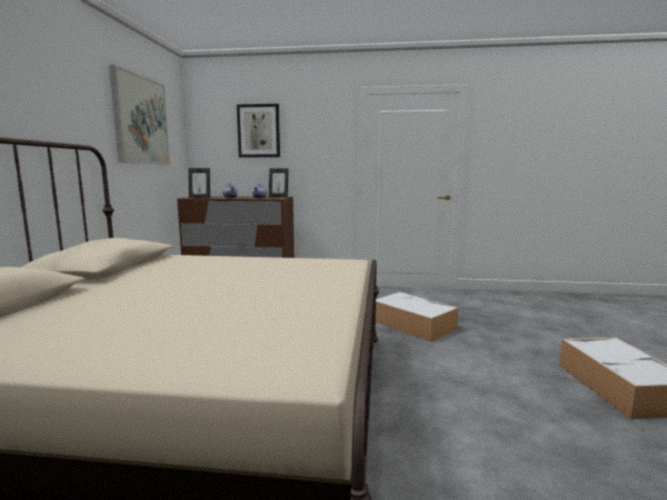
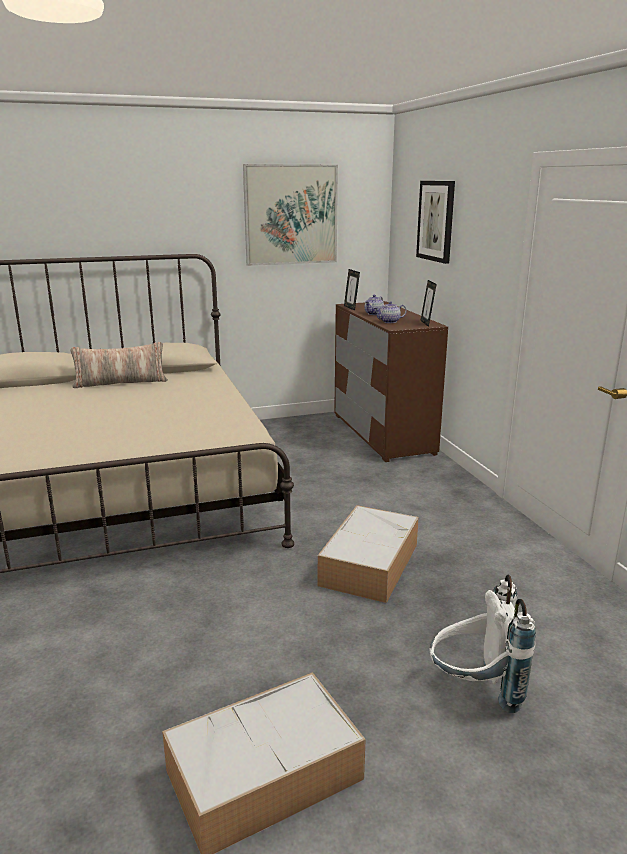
camera: 65 degrees right, 10 degrees up
none -> pillow [70,342,168,388]
none -> white backpack [430,575,536,713]

